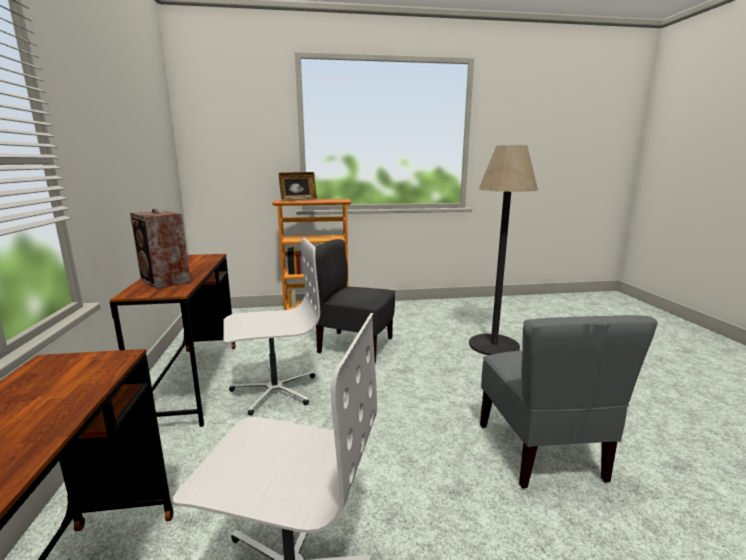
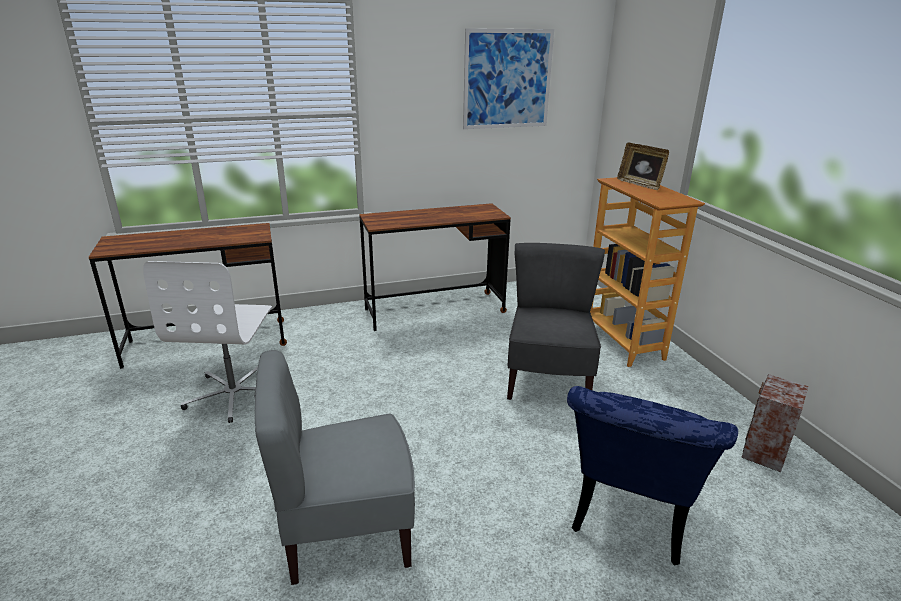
camera: 80 degrees right, 10 degrees up
speaker [130,209,190,289] -> speaker moved to [741,374,808,472]
white office chair [223,237,320,416] -> none
floor lamp [469,145,538,355] -> blue chair [567,386,738,565]
none -> picture [463,28,554,129]

